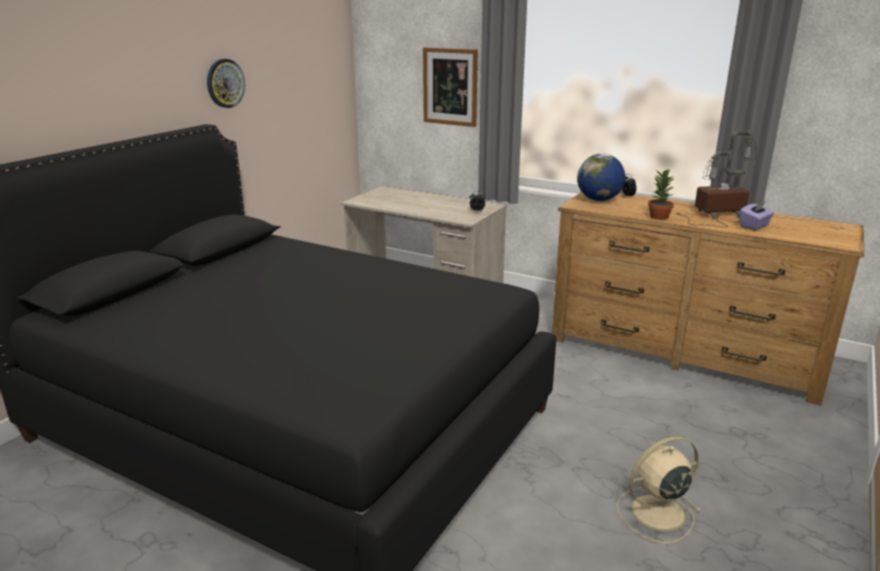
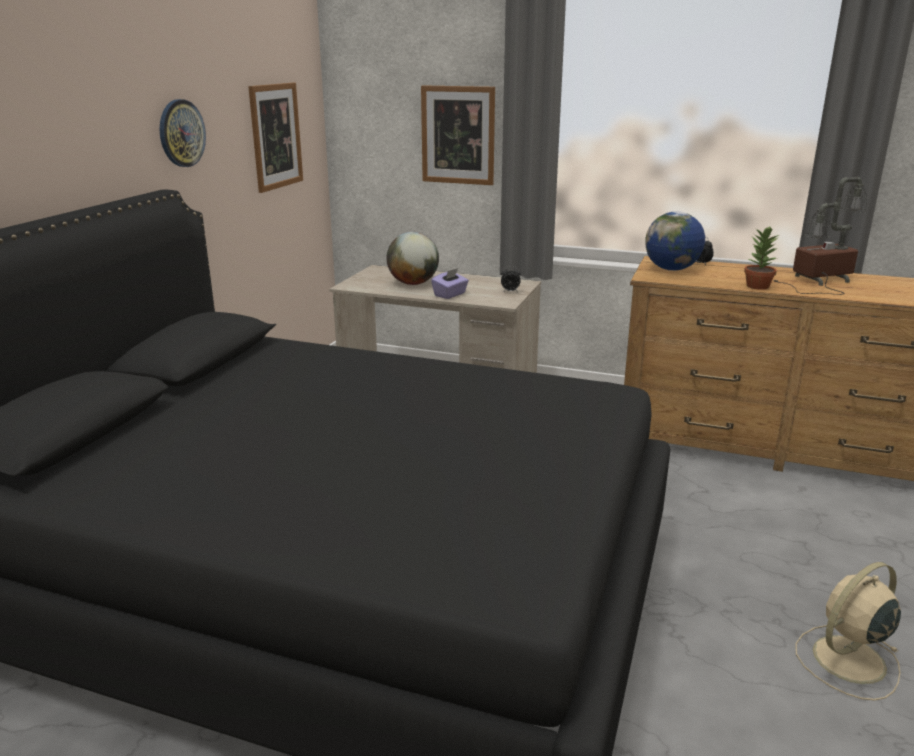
camera: 10 degrees left, 0 degrees up
purple tissue box [739,201,774,230] -> purple tissue box moved to [431,268,469,299]
none -> picture [248,83,303,193]
none -> globe [387,232,439,285]

